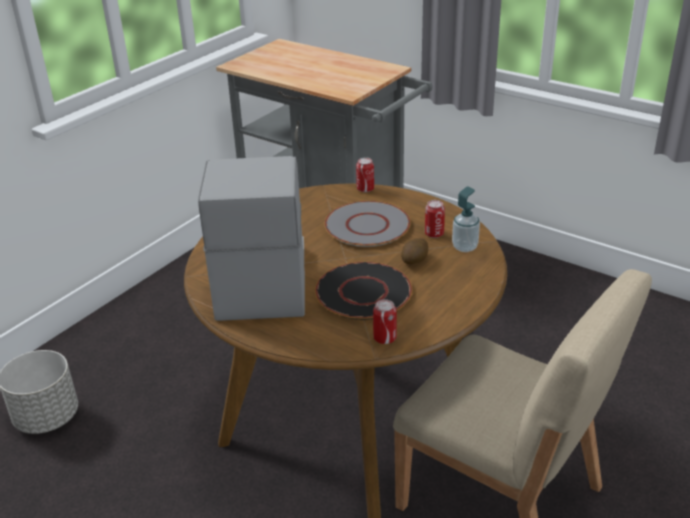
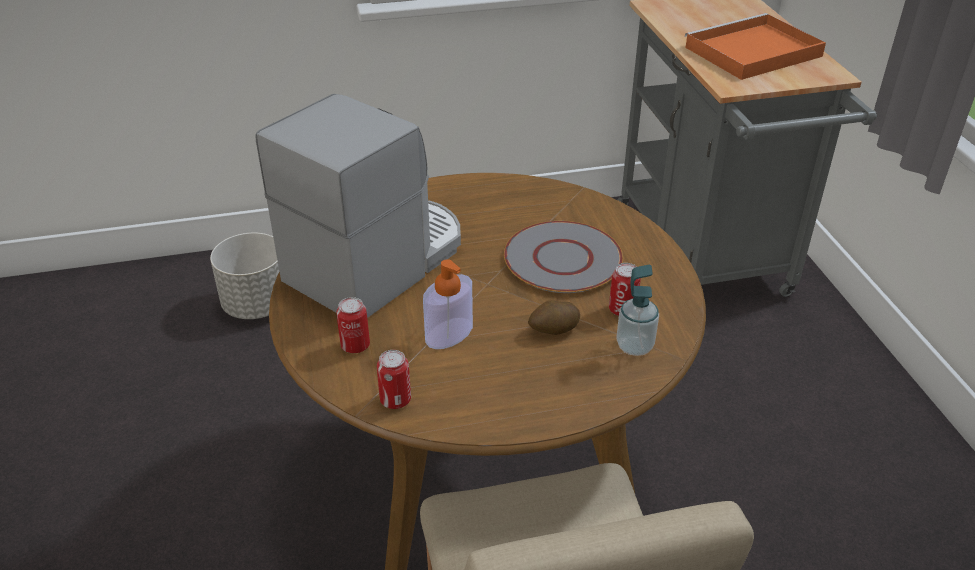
camera: 40 degrees right, 5 degrees up
black plate [315,262,412,320] -> soap dispenser [423,259,473,349]
can [356,157,374,192] -> can moved to [337,297,370,353]
none -> orange tray [684,13,826,80]

